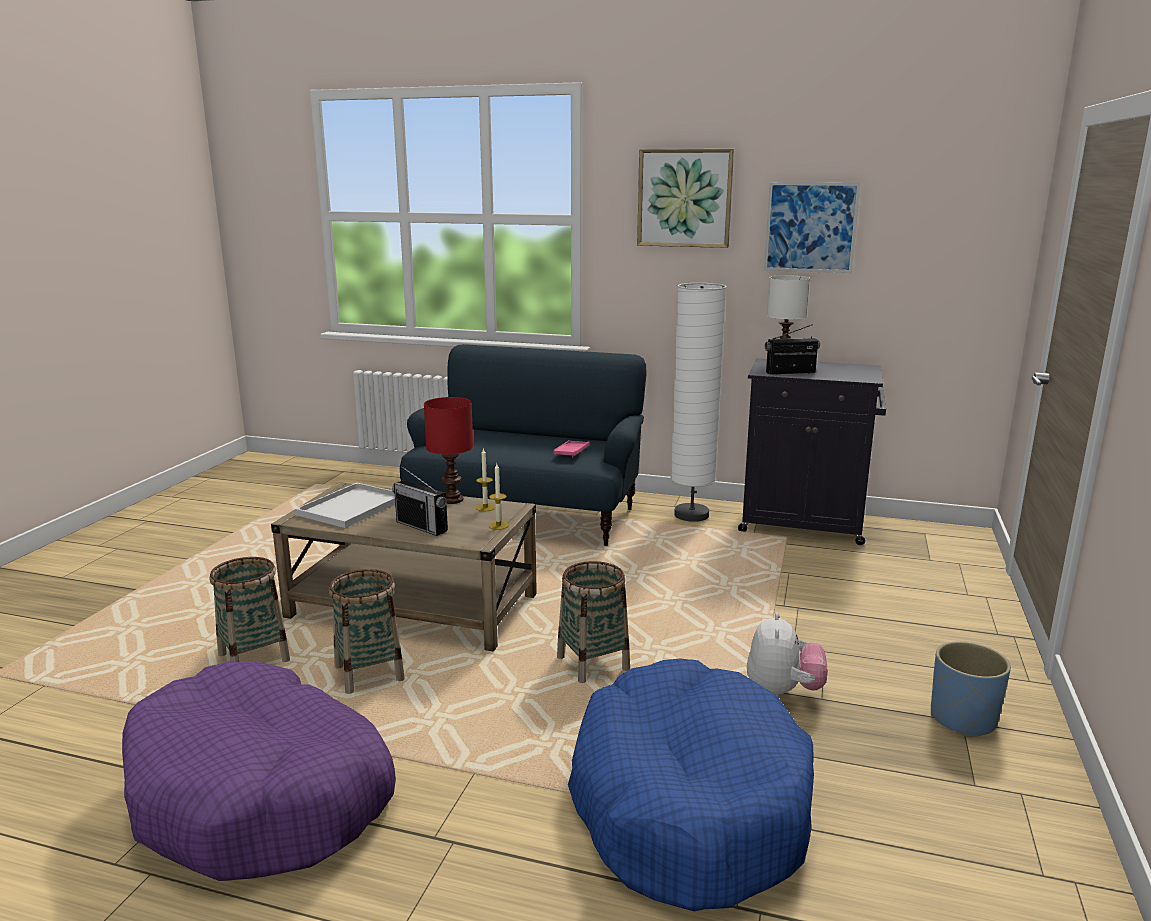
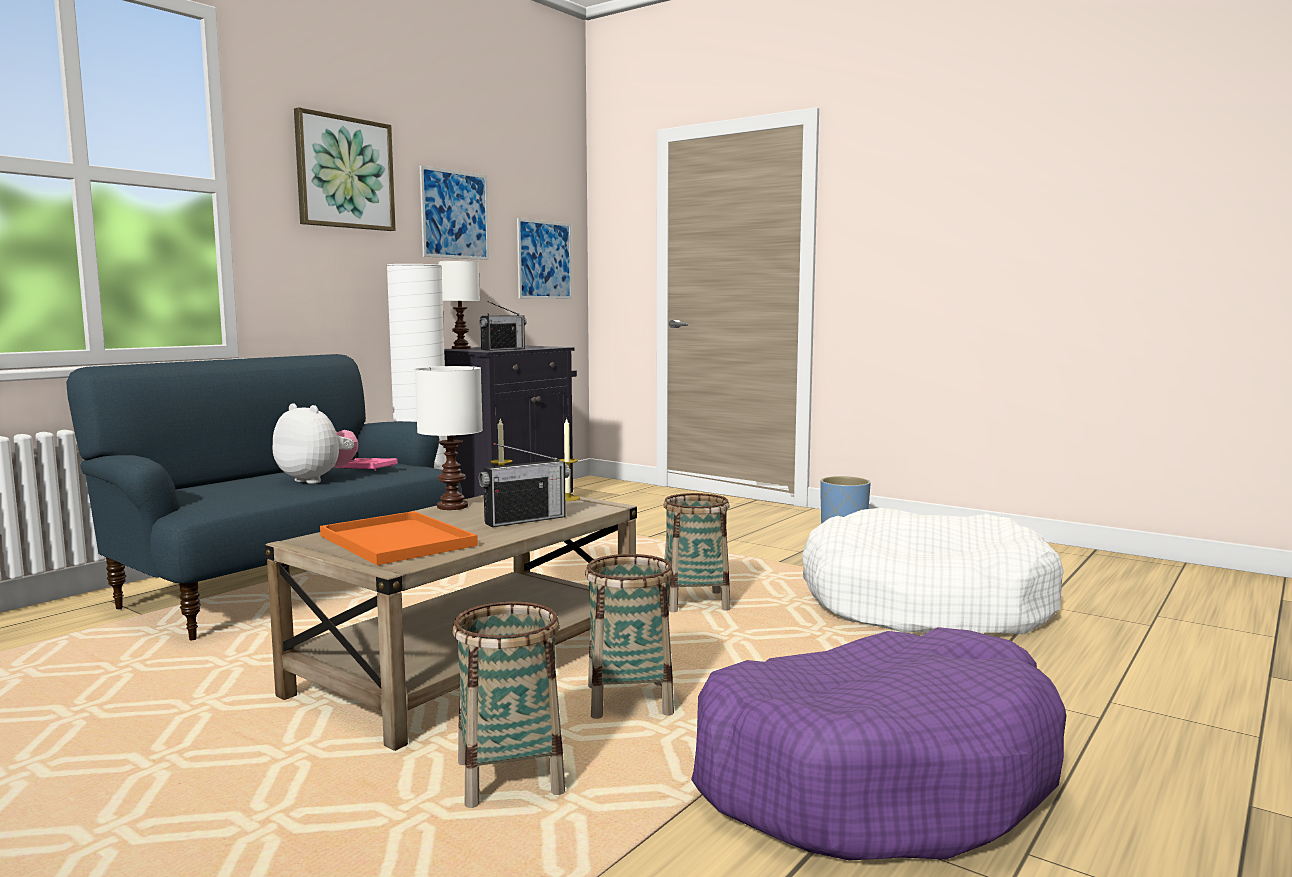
camera: 70 degrees left, 10 degrees down
white tray [295,483,395,528] -> orange tray [320,511,478,565]
red table lamp [424,397,473,504] -> white table lamp [415,366,483,510]
blue dog bed [568,659,814,911] -> white dog bed [802,508,1063,634]
plush toy [747,612,828,697] -> plush toy moved to [272,403,358,484]
radio [765,324,820,375] -> radio turned 150 degrees counterclockwise [479,301,527,351]
none -> picture [517,218,572,299]

